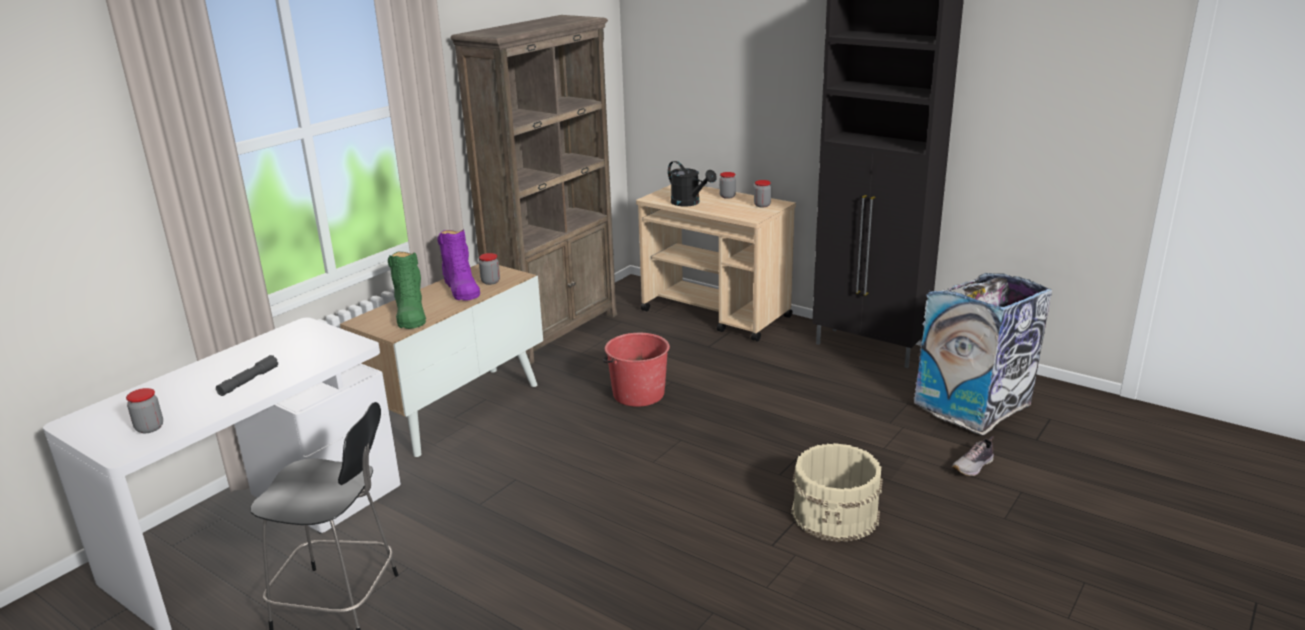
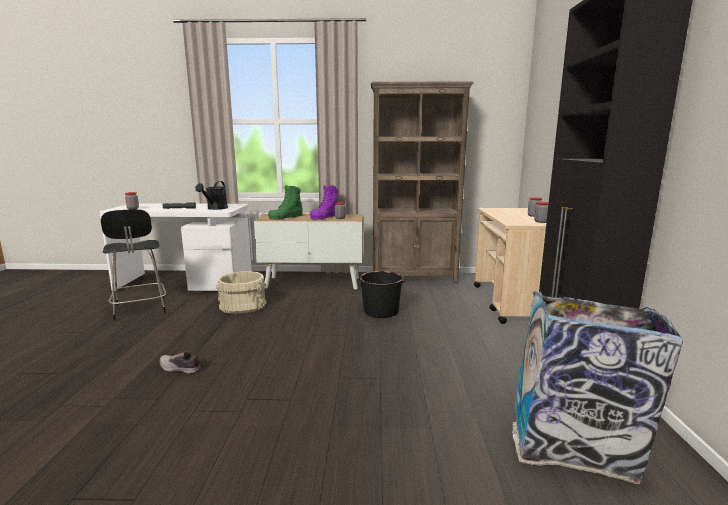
camera: 55 degrees right, 10 degrees down
red bucket [603,333,670,407] -> black bucket [359,271,405,318]
black watering can [668,161,717,206] -> black watering can moved to [195,181,228,210]
beige bucket [791,443,883,542] -> beige bucket moved to [216,271,267,314]
shoe [952,436,994,476] -> shoe moved to [160,351,201,373]

